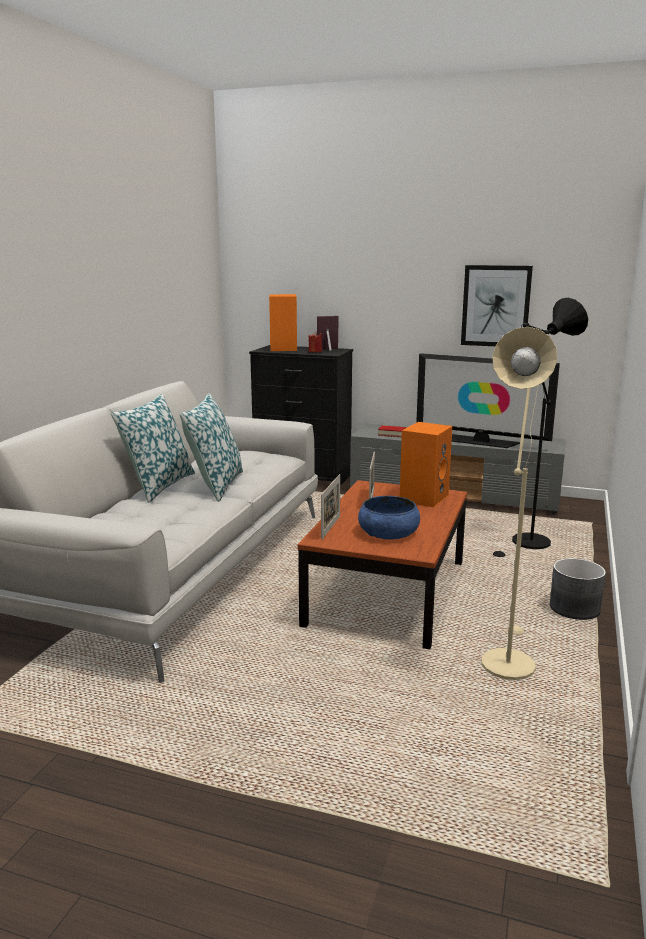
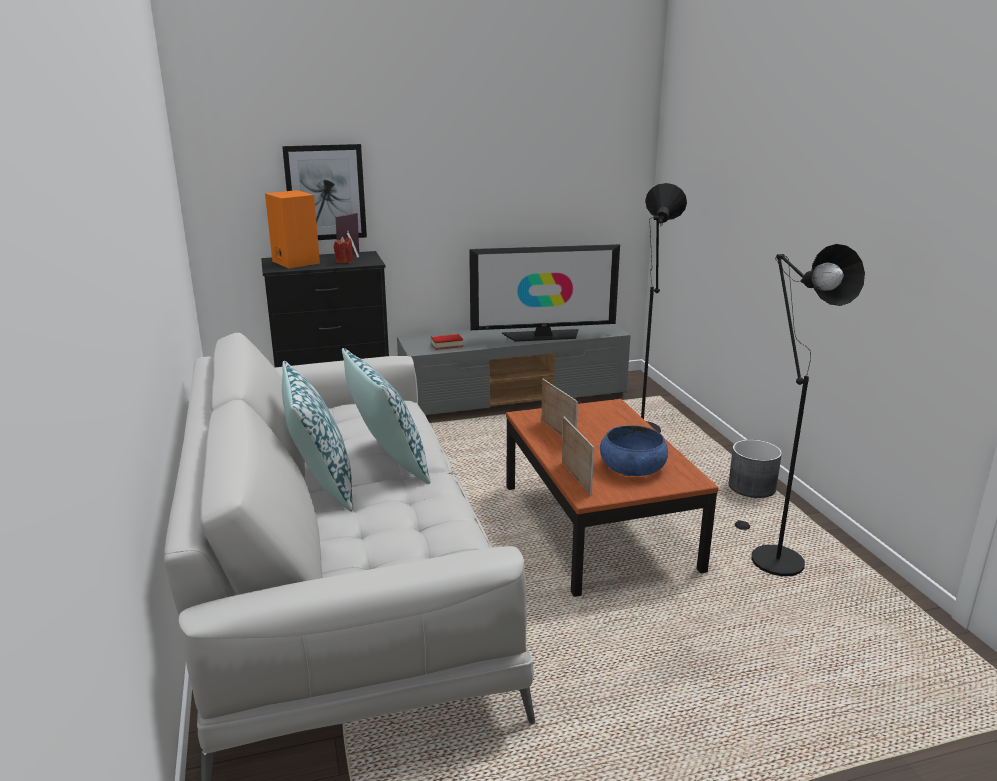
camera: 35 degrees left, 5 degrees up
orange speaker [400,422,452,507] -> none
picture [461,265,533,346] -> picture moved to [282,144,367,240]
beige floor lamp [481,327,557,680] -> black floor lamp [735,244,865,576]

